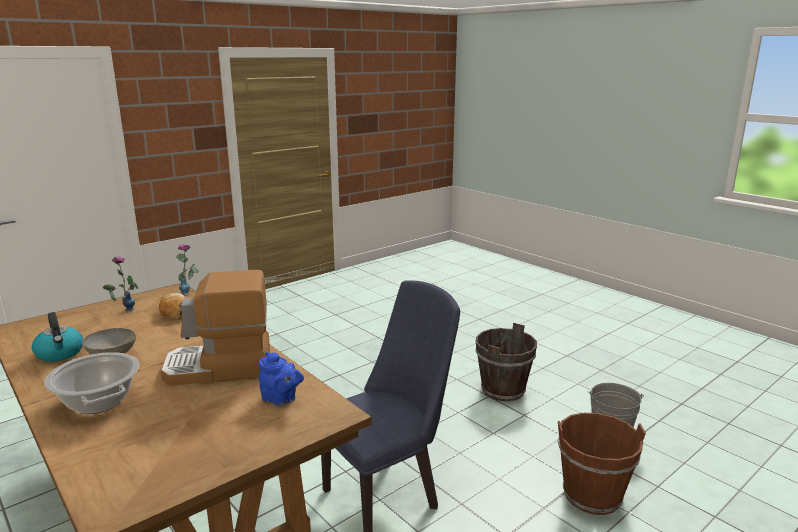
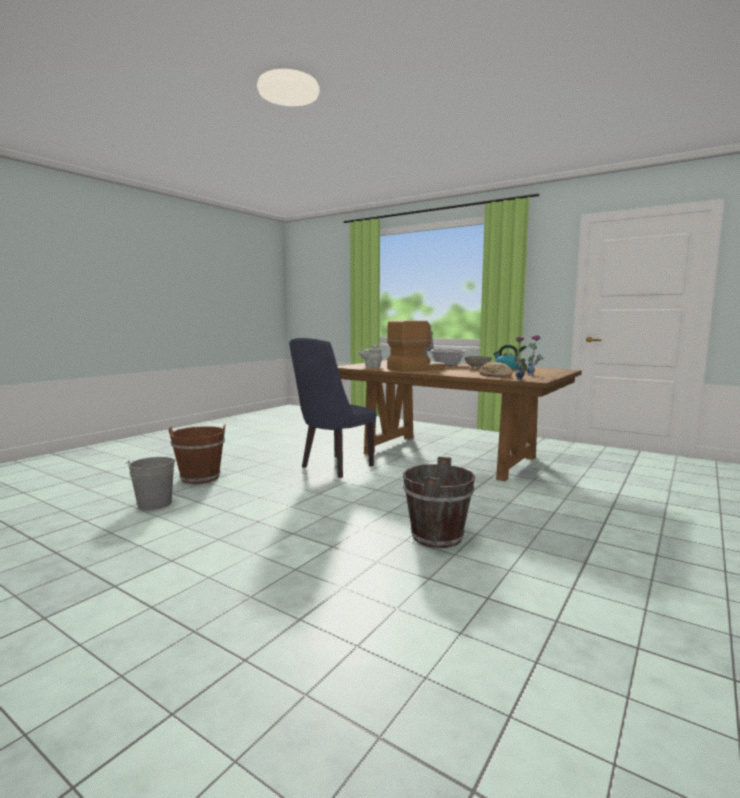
camera: 165 degrees right, 10 degrees down
blue teapot [259,352,304,406] -> grey teapot [359,345,382,368]
brown bucket [475,323,537,401] -> brown bucket moved to [403,457,475,548]

